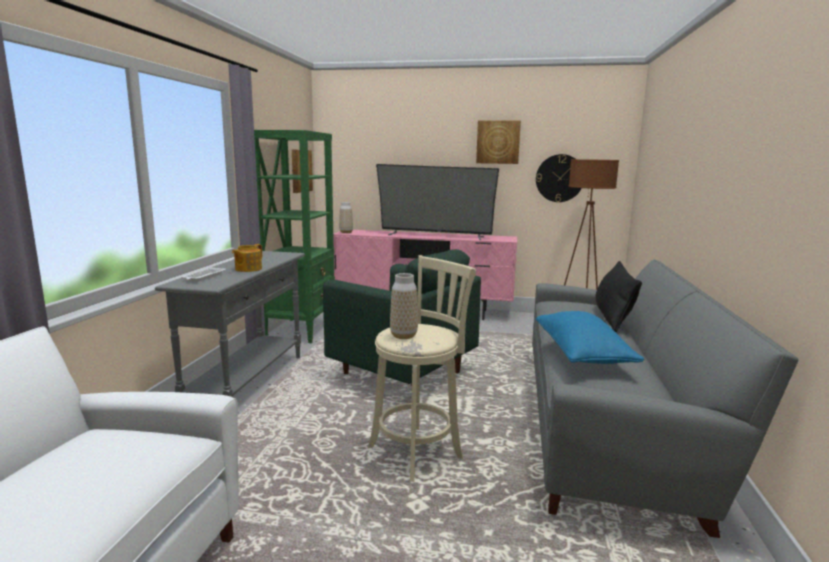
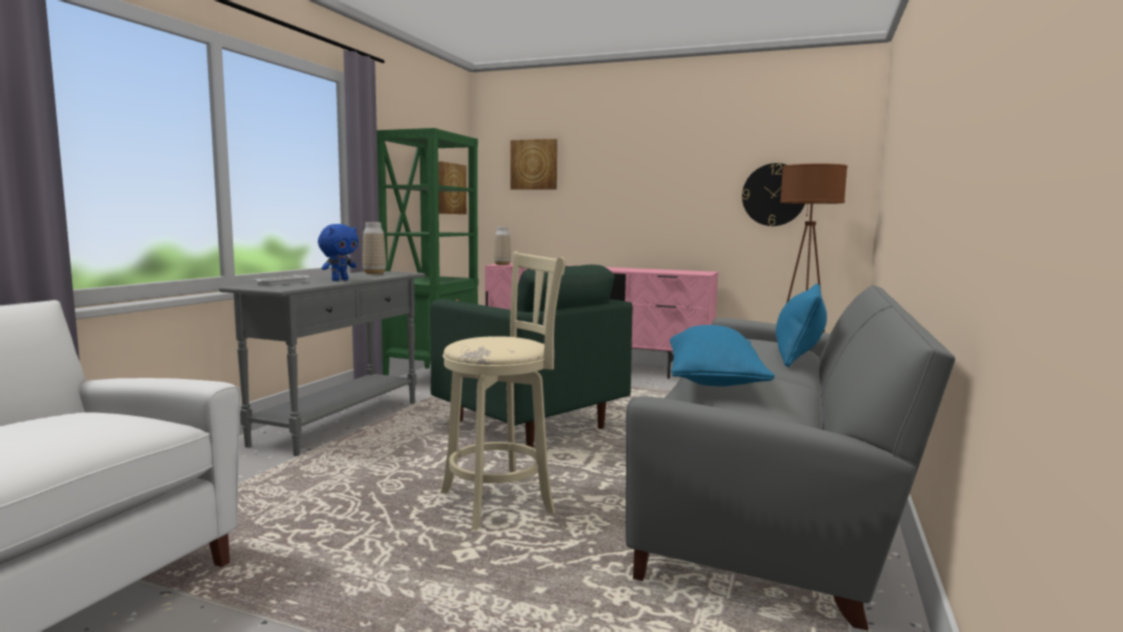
camera: 10 degrees right, 5 degrees down
teapot [232,244,262,272] -> blue plush toy [318,224,358,281]
television [376,164,499,240] -> none
vase [390,273,418,339] -> vase moved to [362,222,386,274]
picture [476,120,521,164] -> picture moved to [510,139,557,190]
black pillow [595,261,642,332] -> blue pillow [776,283,827,367]

